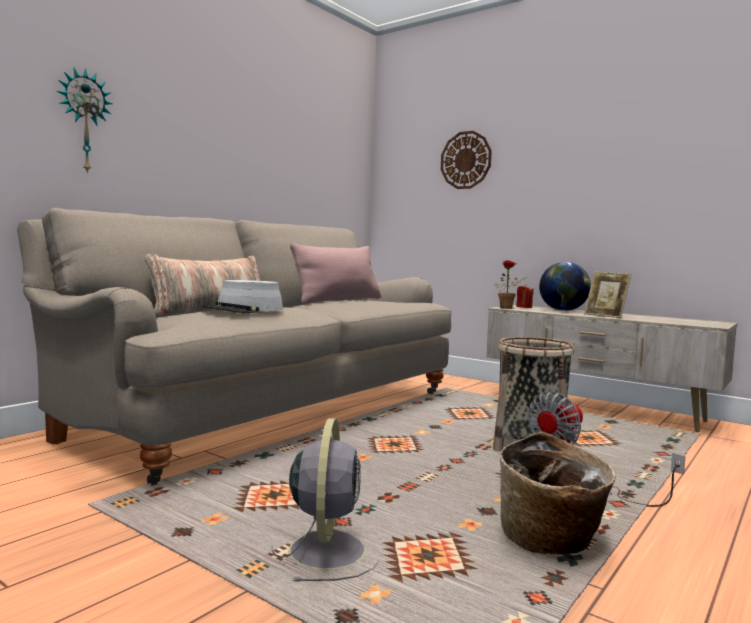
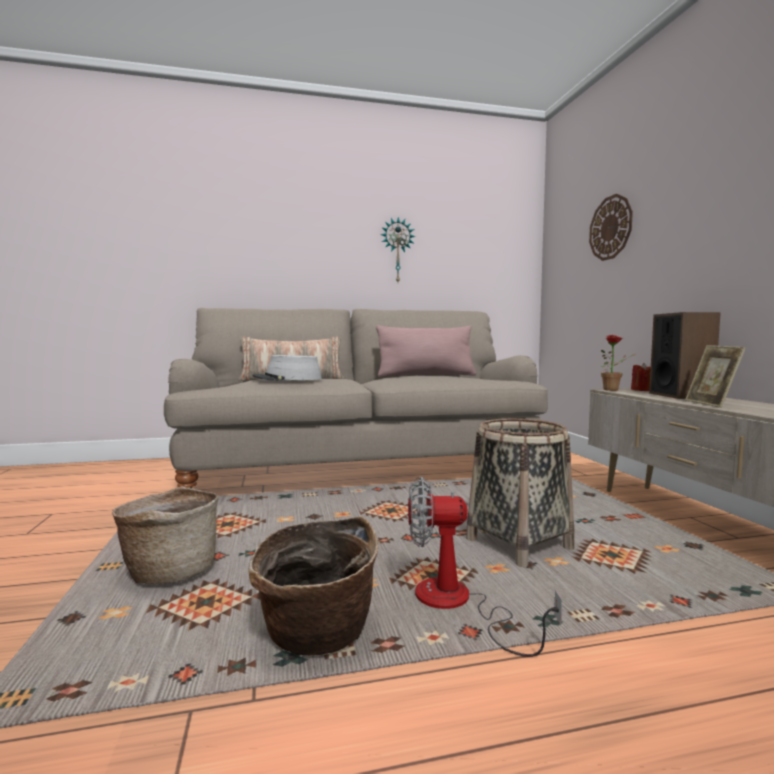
camera: 40 degrees right, 0 degrees up
wall clock [57,68,113,174] -> wall clock moved to [381,217,416,282]
grey fan [271,418,380,582] -> basket [112,486,218,584]
globe [539,262,591,311] -> speaker [649,312,721,399]

